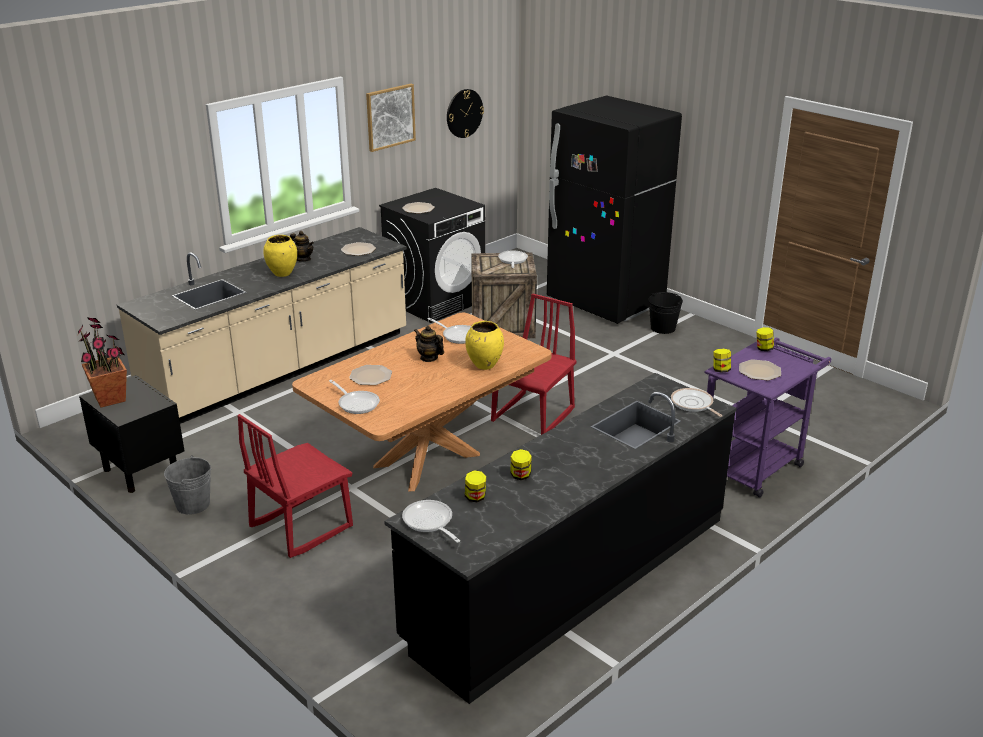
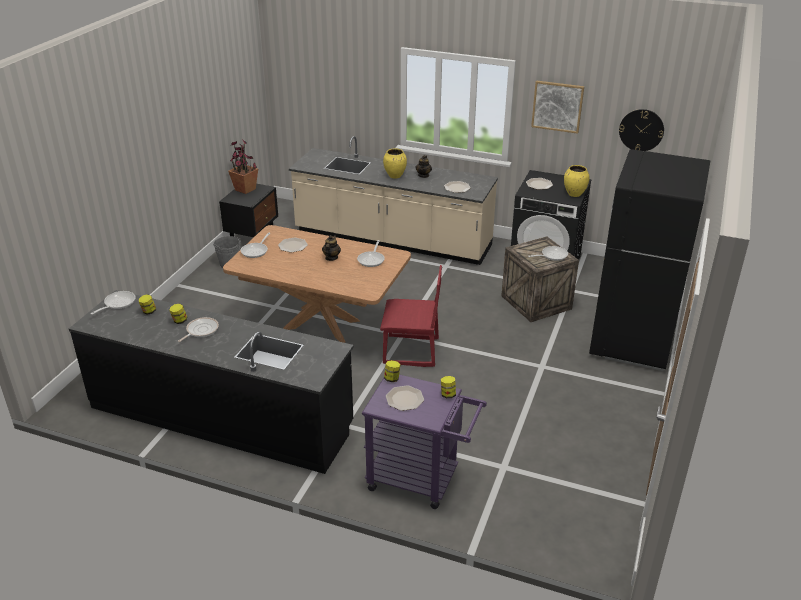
camera: 65 degrees right, 5 degrees up
red chair [237,414,353,558] -> none
yellow vase [465,321,504,370] -> yellow vase moved to [564,165,589,197]
black bucket [648,292,683,334] -> none
frying pan [671,388,723,417] -> frying pan moved to [178,317,219,342]

